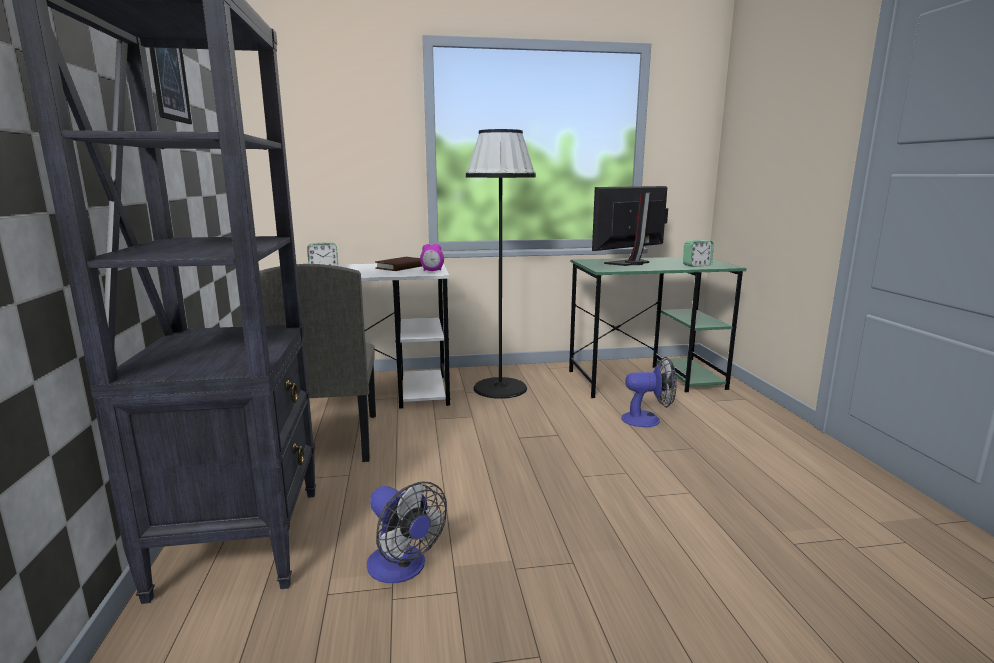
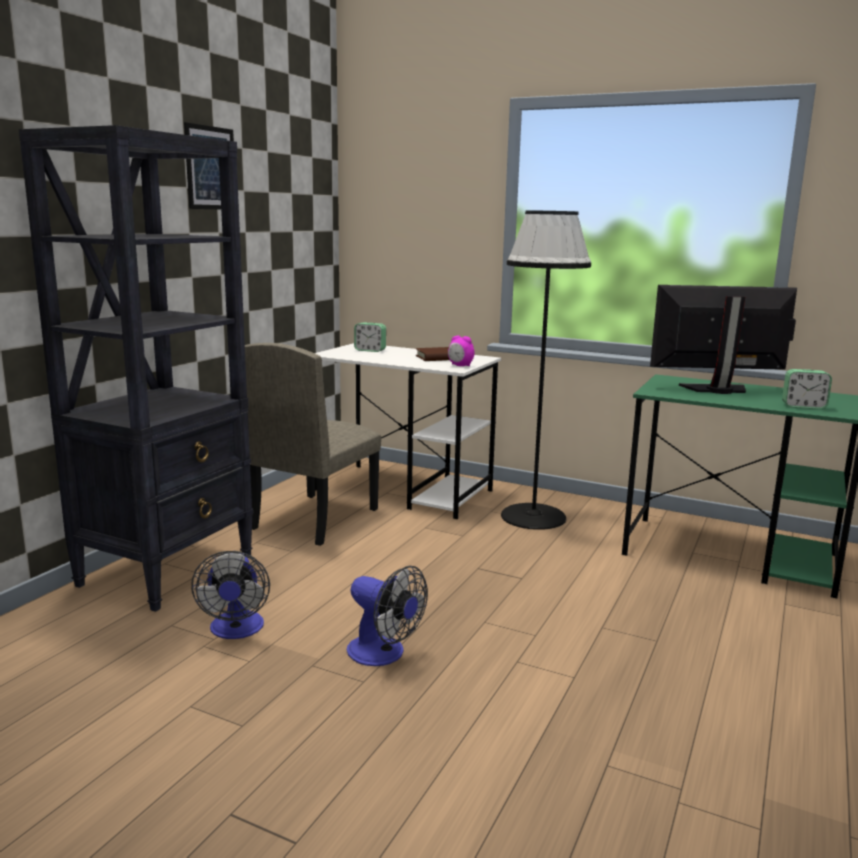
camera: 35 degrees right, 0 degrees up
fan [621,357,677,427] -> fan moved to [347,566,428,666]

